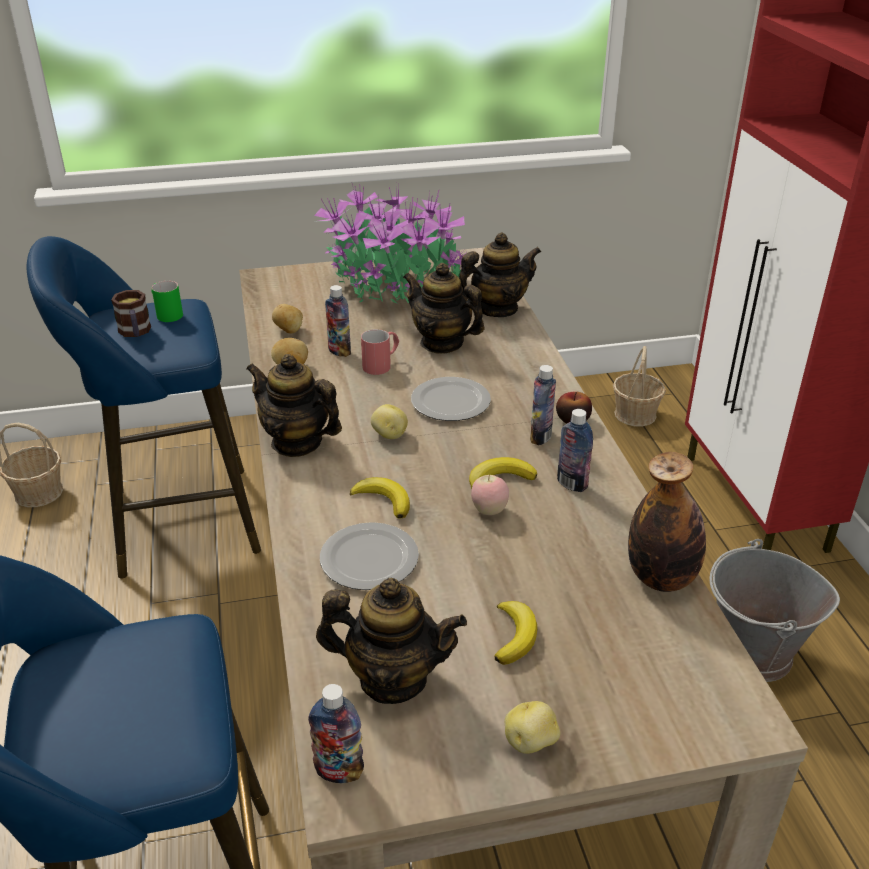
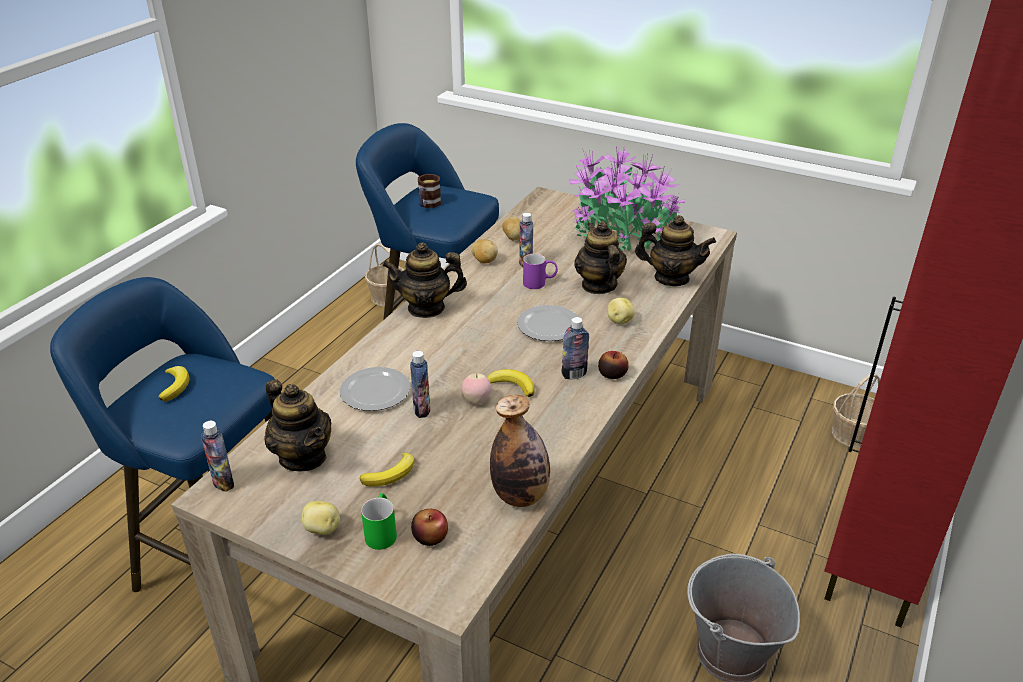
camera: 40 degrees right, 0 degrees up
green mug [152,281,183,322] -> green mug moved to [361,493,397,550]
teapot [246,354,342,457] -> teapot turned 75 degrees counterclockwise [382,242,467,318]
banana [350,477,410,519] -> banana moved to [159,366,189,401]
red mug [361,329,399,375] -> purple mug [523,254,558,289]
potato [371,404,408,439] -> potato moved to [607,298,635,325]
bottle [557,409,593,492] -> bottle moved to [410,351,430,418]
none -> apple [411,509,448,546]

